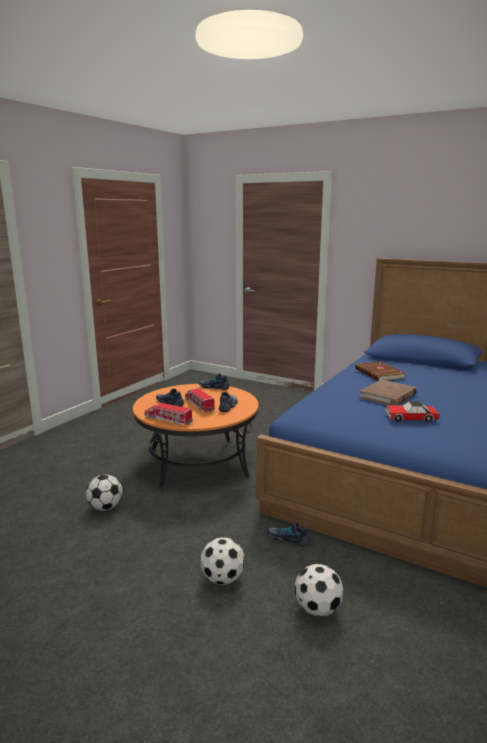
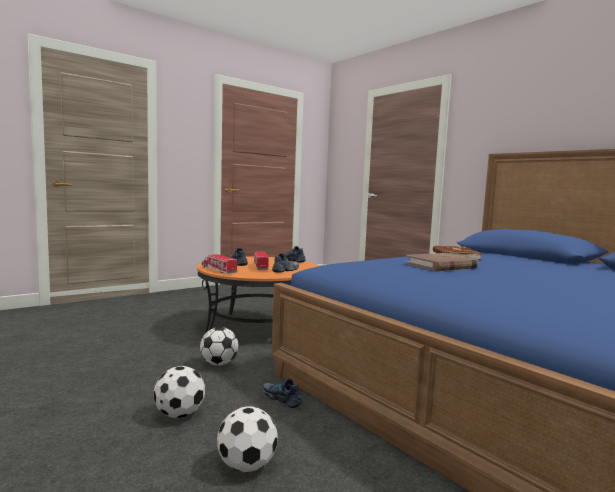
camera: 20 degrees right, 10 degrees down
football [86,474,122,511] -> football moved to [200,327,238,366]
toy car [385,401,440,422] -> none

